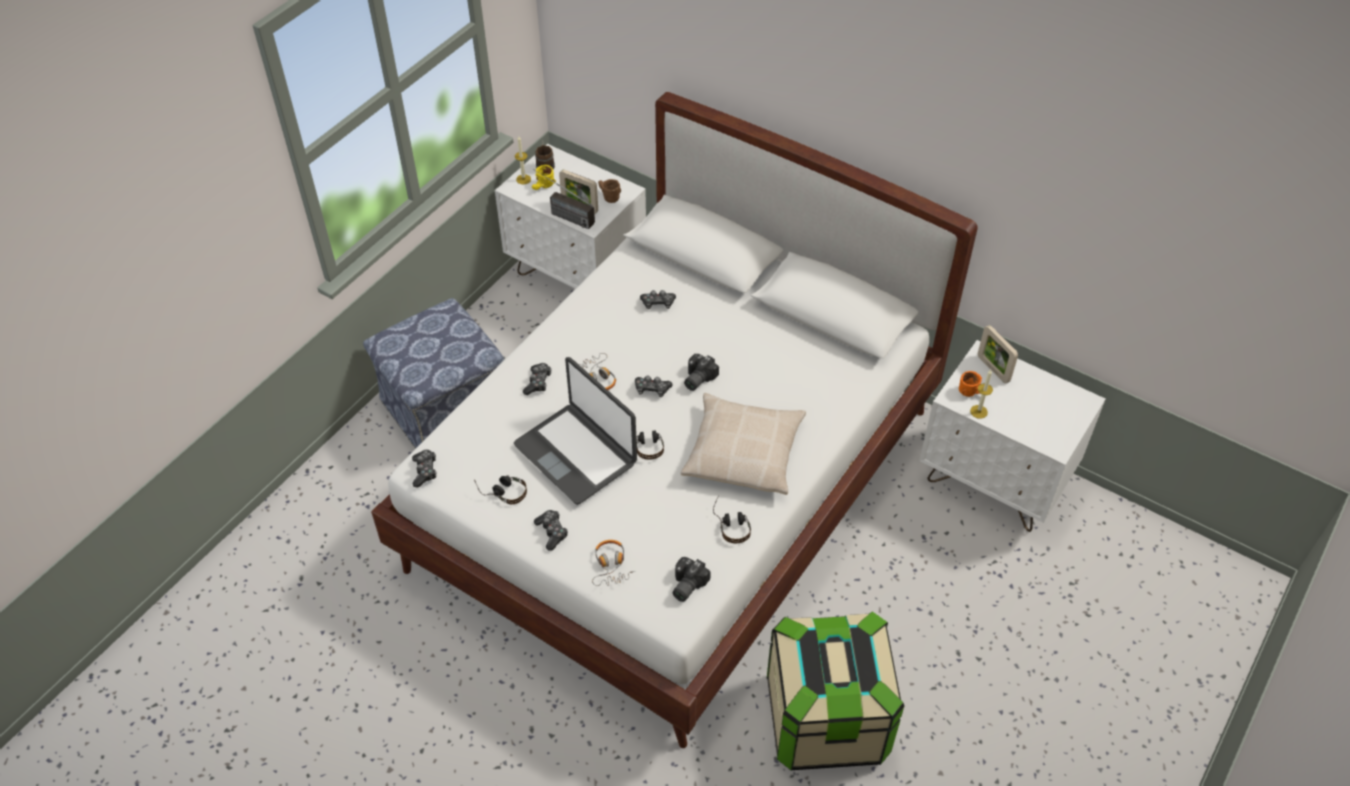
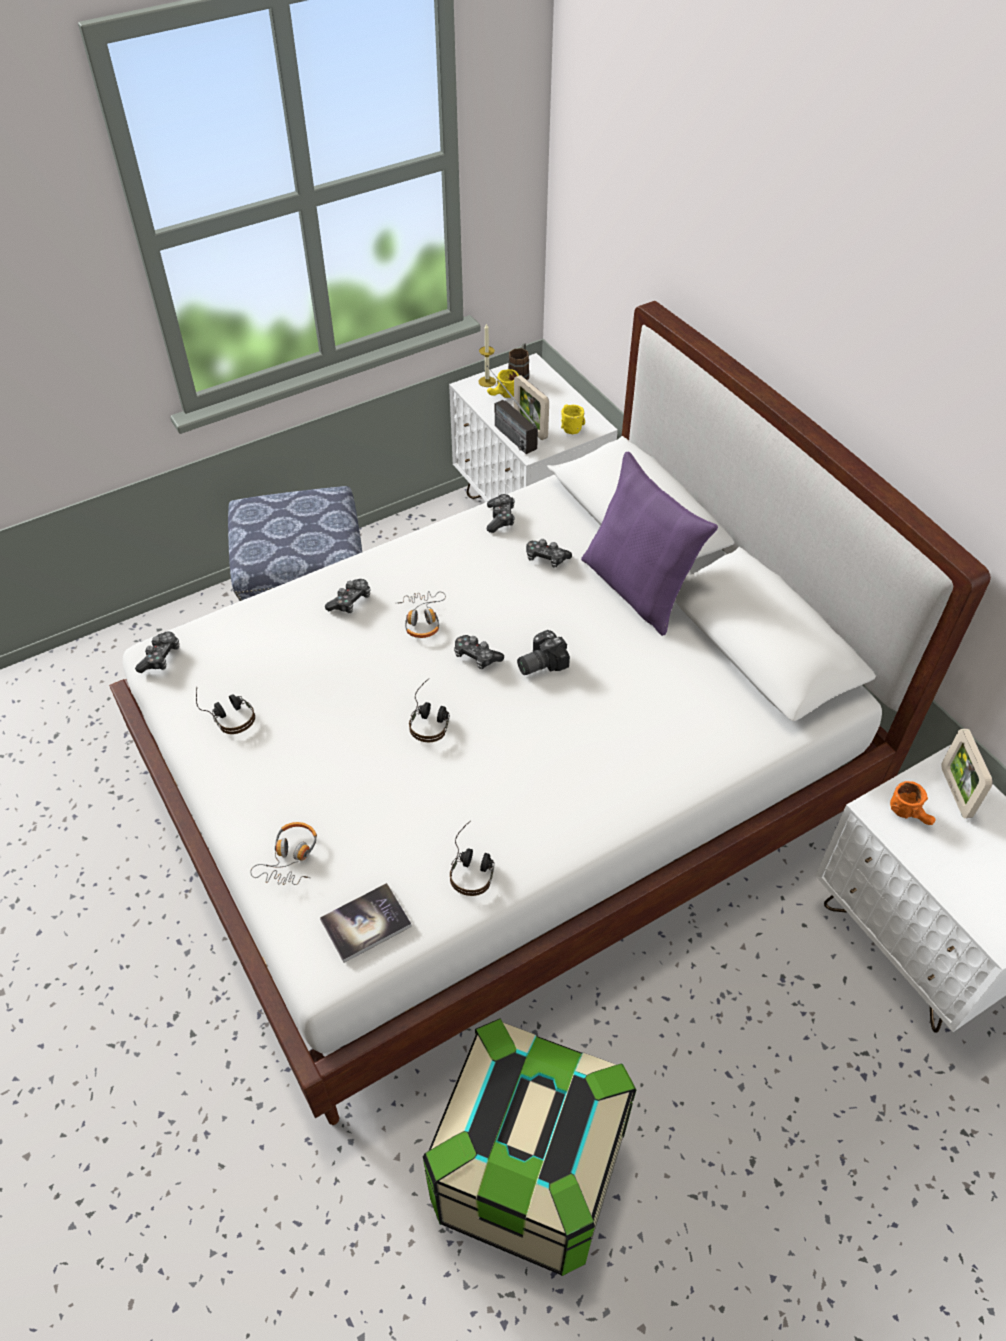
camera: 25 degrees right, 0 degrees up
laptop [514,357,637,505] -> none
game controller [534,510,568,551] -> game controller moved to [487,494,515,533]
brown mug [598,179,621,203] -> yellow mug [561,405,585,434]
camera [673,557,711,602] -> book [320,883,412,963]
beige pillow [681,393,806,495] -> none
candle [970,370,993,419] -> none
none -> purple pillow [581,452,718,636]

